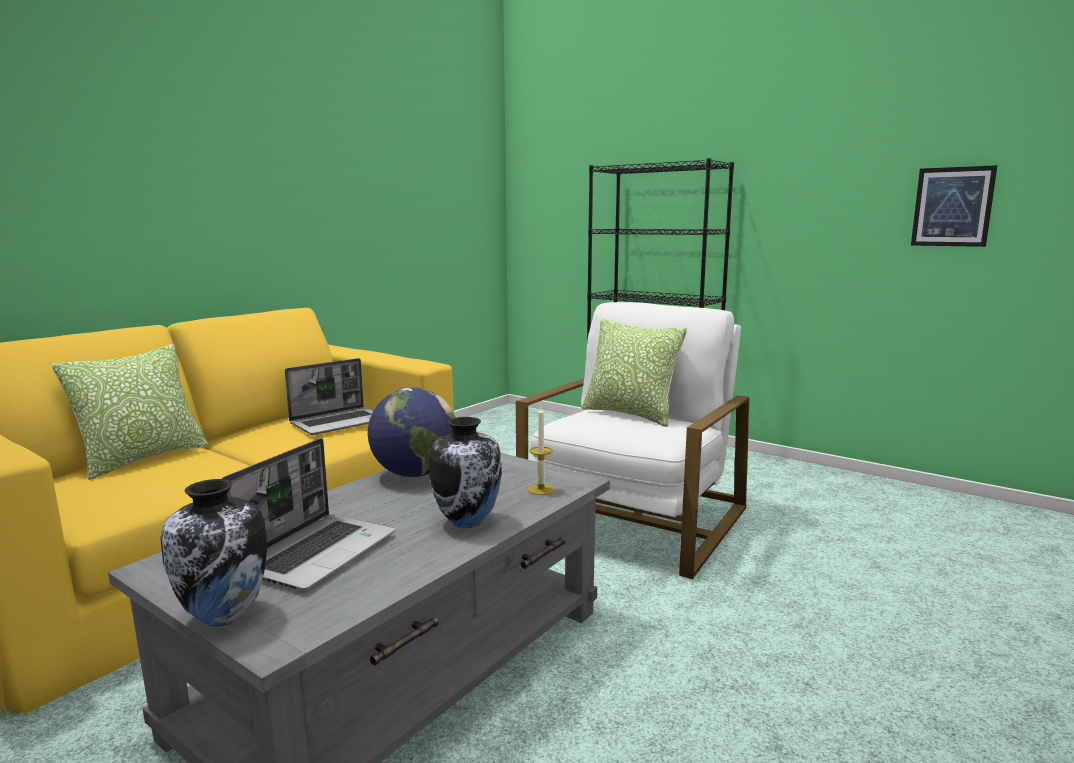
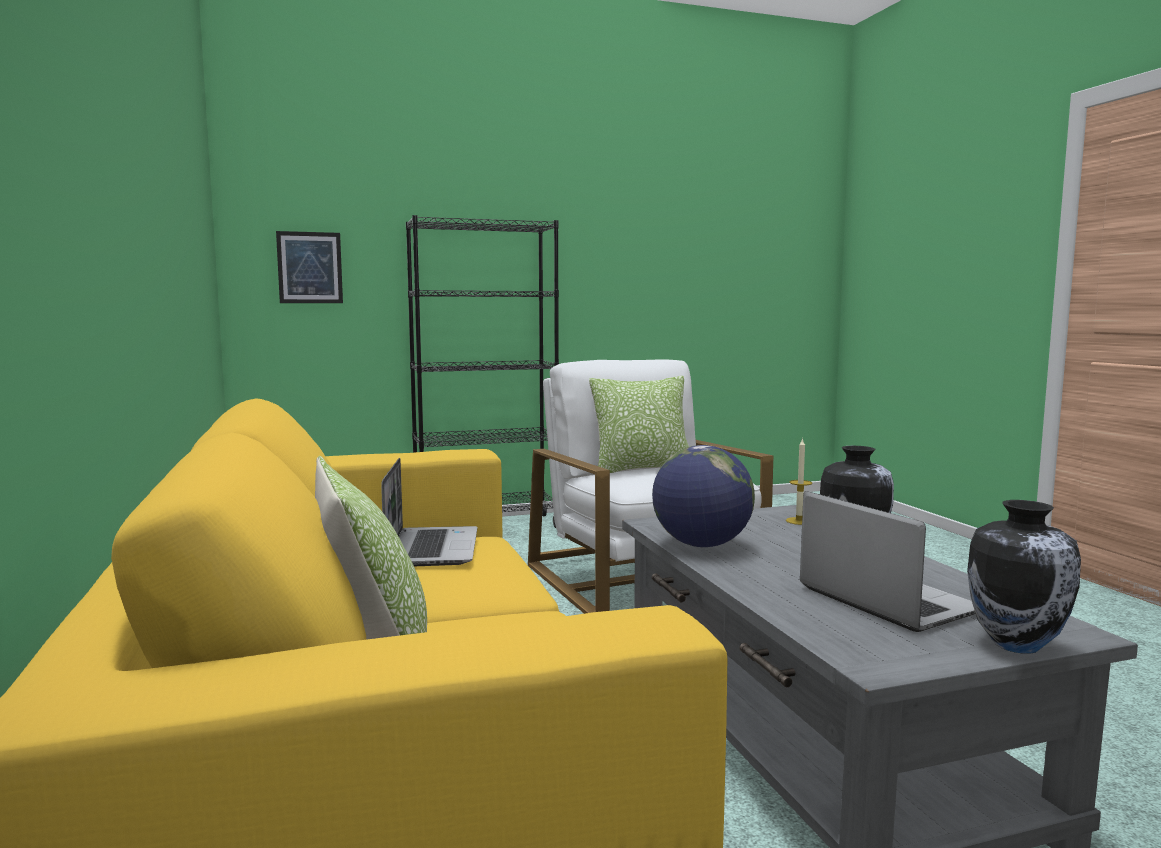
camera: 55 degrees left, 5 degrees down
picture [911,165,997,247] -> picture moved to [276,231,343,303]

